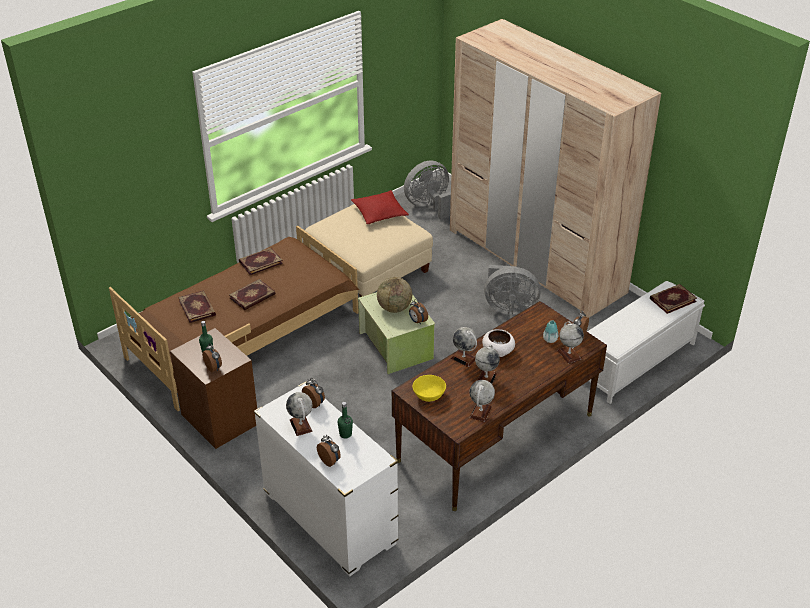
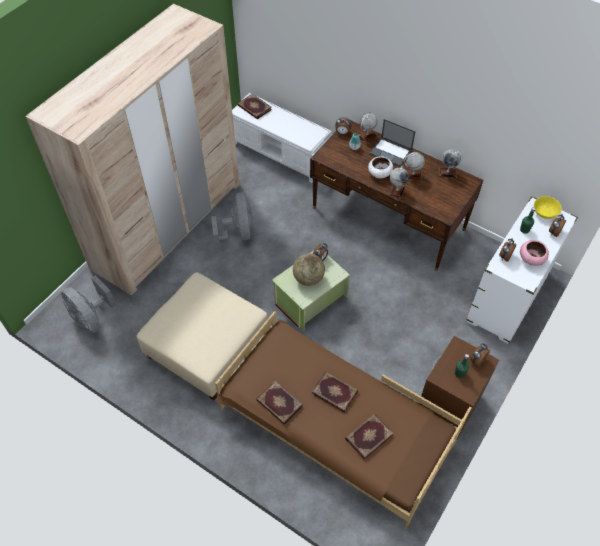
camera: 105 degrees left, 15 degrees up
globe [286,392,312,436] -> pink bowl [520,240,549,266]
red pillow [351,190,409,224] -> none
yellow bowl [412,375,446,402] -> yellow bowl moved to [534,196,562,219]
none -> laptop [369,119,416,167]

